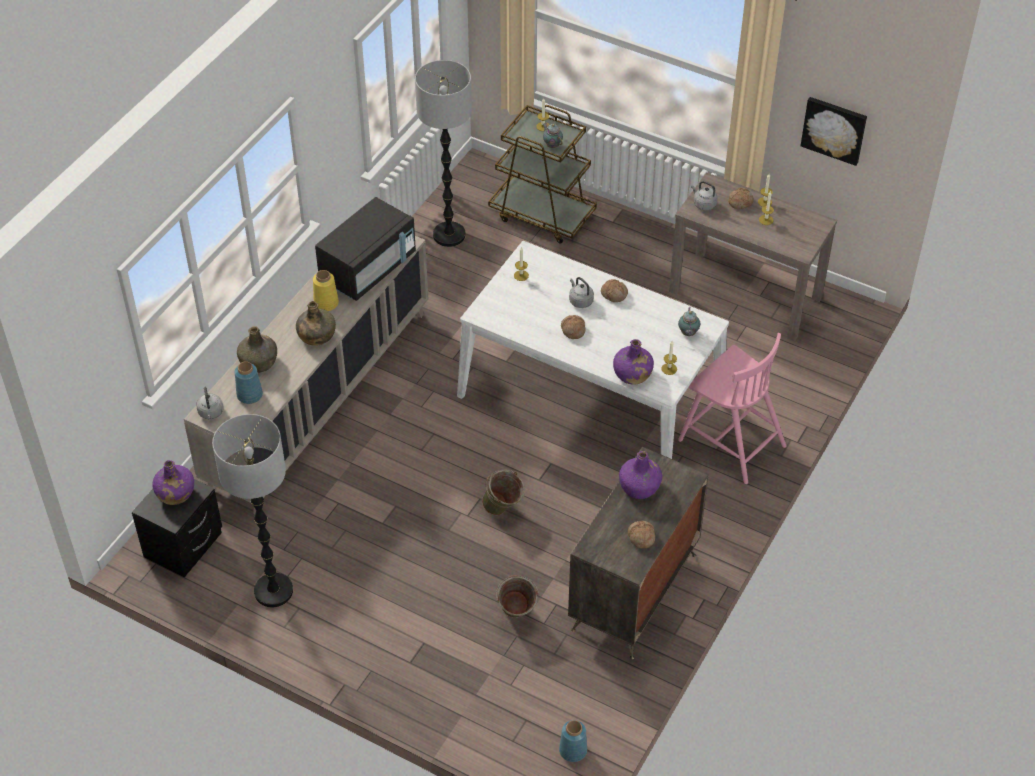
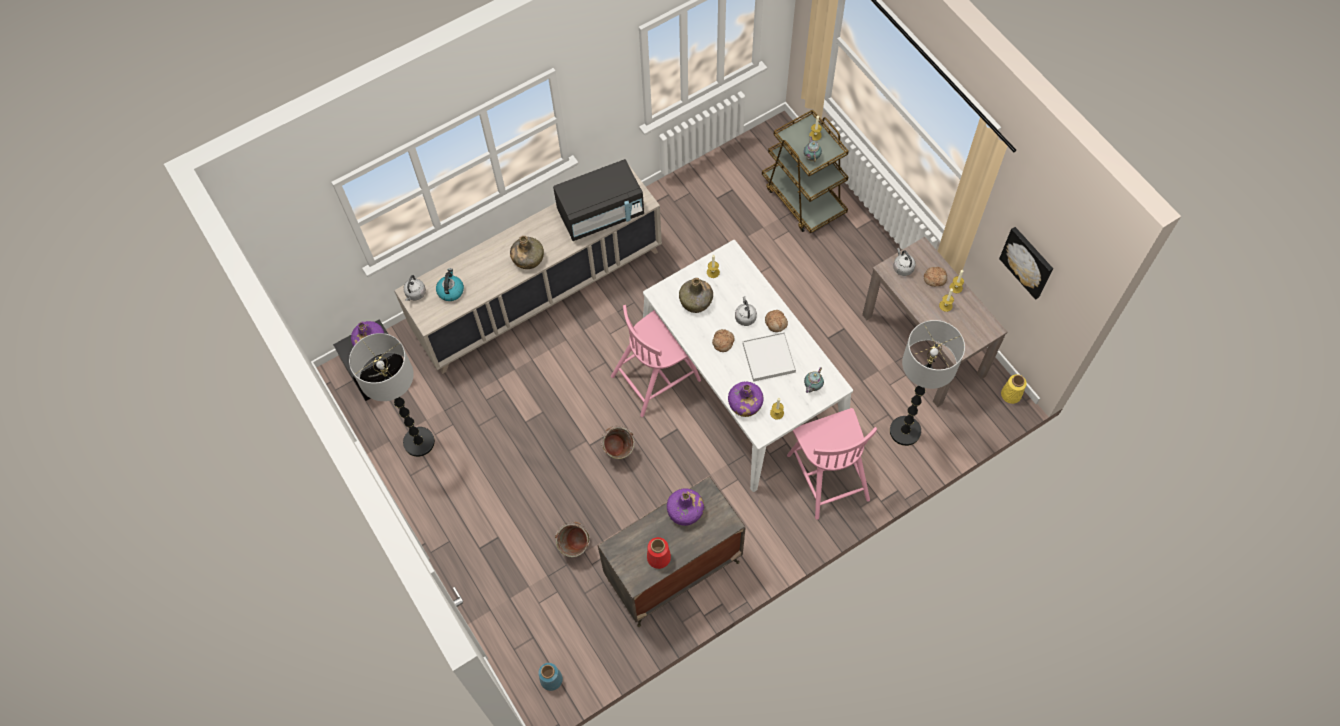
camera: 30 degrees right, 15 degrees up
blue vase [235,361,263,404] -> kettle [436,268,464,301]
green bottle [237,326,277,373] -> green bottle moved to [679,278,713,313]
yellow vase [313,270,339,311] -> yellow vase moved to [1001,374,1027,404]
floor lamp [415,60,472,247] -> floor lamp moved to [890,320,965,446]
bread [628,521,655,549] -> red vase [647,537,671,569]
none -> pink chair [611,305,701,417]
none -> white tray [743,332,796,382]

